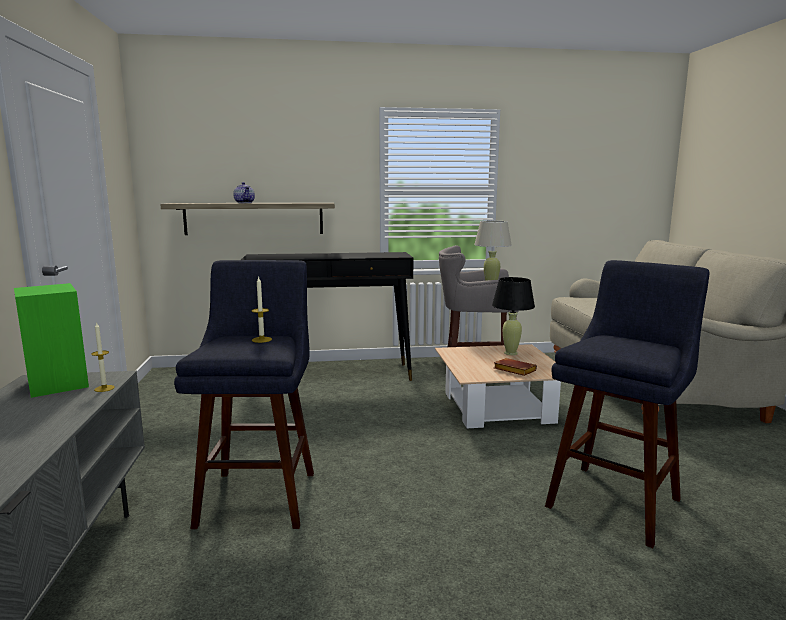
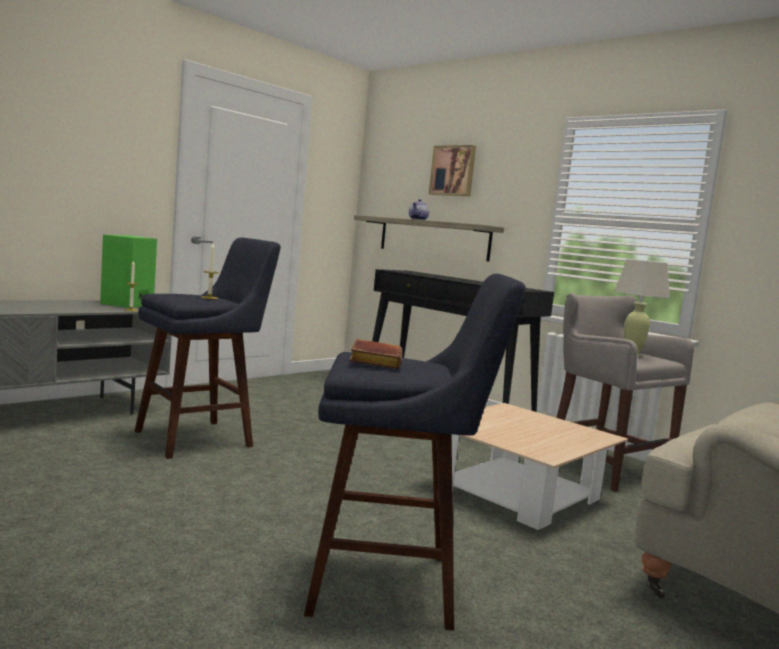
camera: 50 degrees right, 5 degrees down
black table lamp [492,277,535,355] -> none
brown book [494,358,537,376] -> brown book moved to [349,339,403,369]
none -> picture [429,145,476,196]

